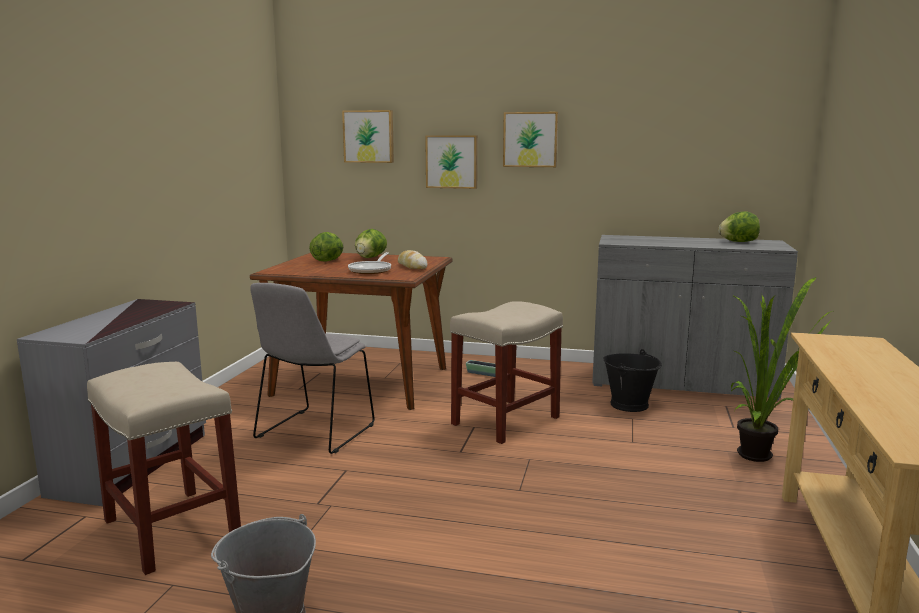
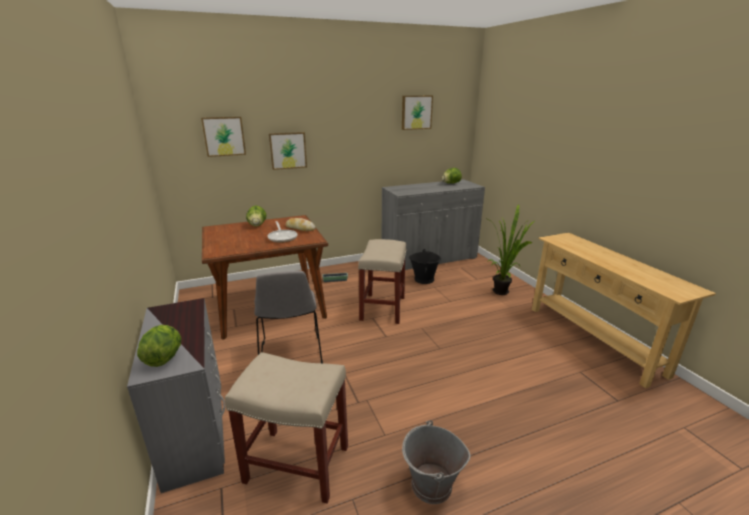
camera: 35 degrees left, 10 degrees up
lettuce [309,232,343,262] -> lettuce moved to [137,325,181,367]
picture [503,112,558,167] -> picture moved to [402,95,433,130]

